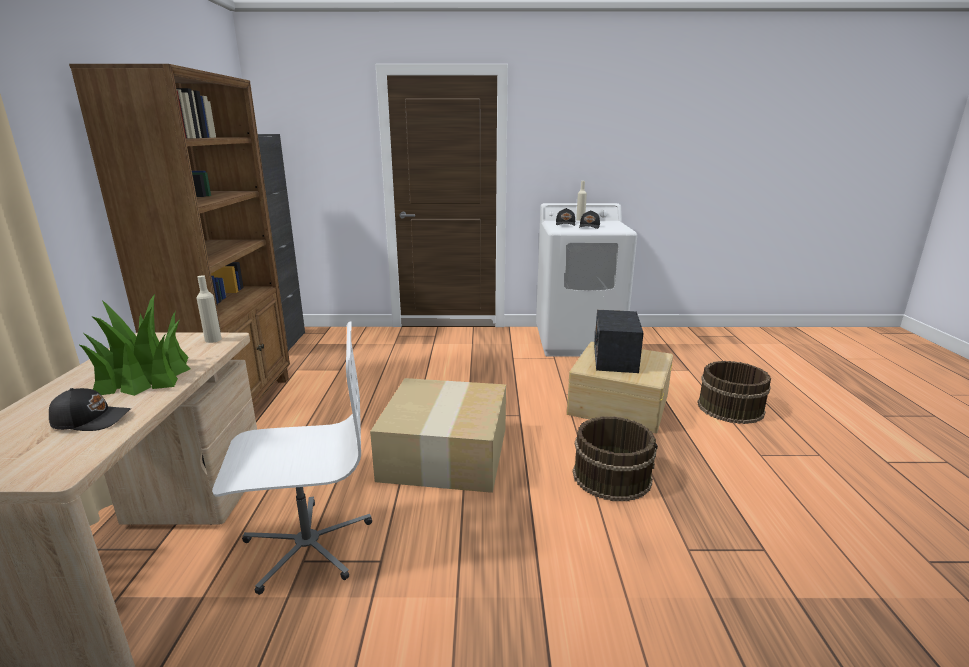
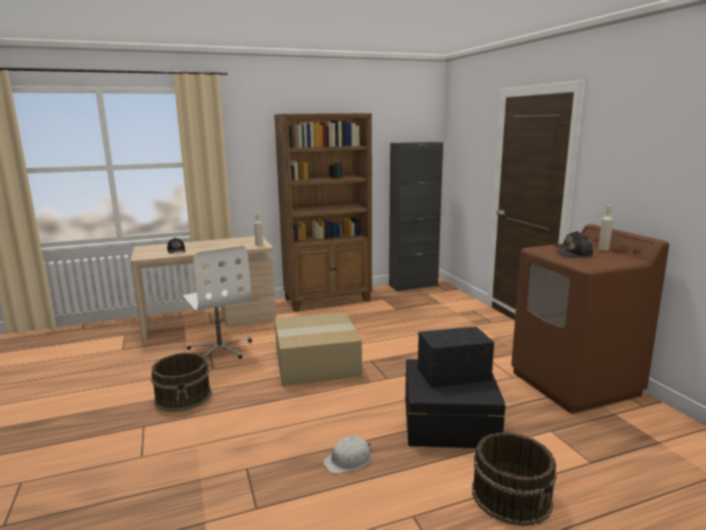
camera: 70 degrees right, 5 degrees down
potted plant [78,294,190,396] -> none
white washing machine [536,203,637,357] -> brown washing machine [511,224,669,413]
beige storage box [567,342,673,433] -> black storage box [405,359,506,448]
brown bucket [573,416,658,501] -> brown bucket moved to [151,352,212,412]
none -> white hard hat [323,436,372,474]

